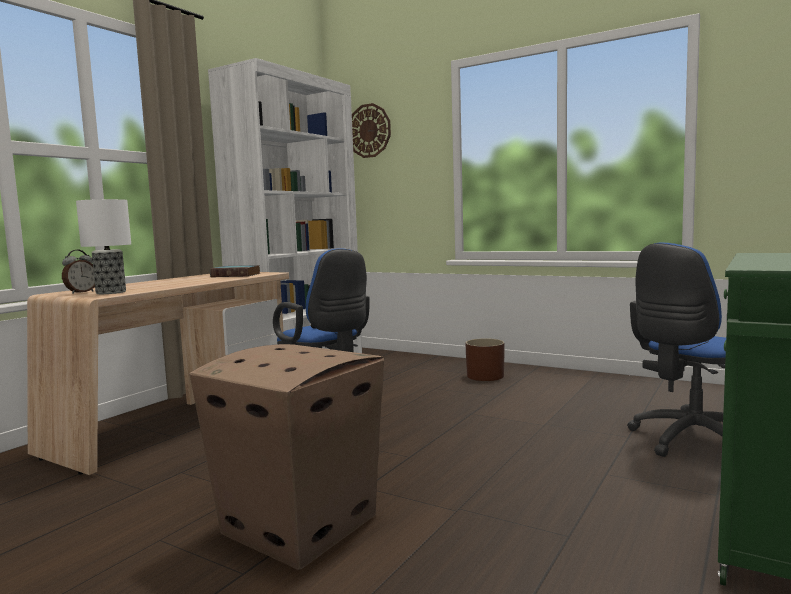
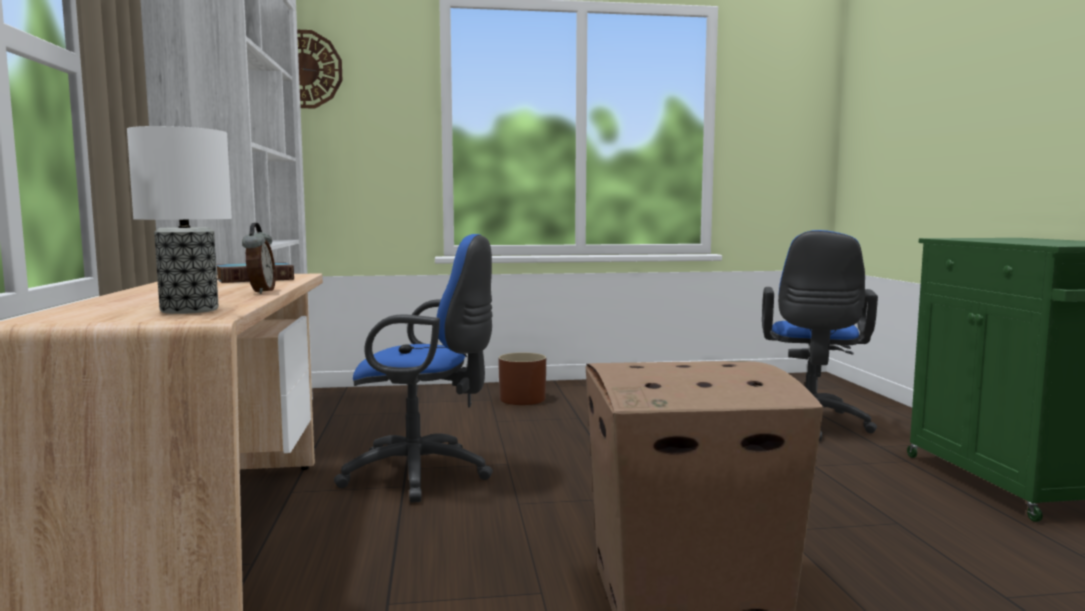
camera: 40 degrees left, 0 degrees up
alarm clock [62,250,95,294] -> alarm clock moved to [242,223,276,294]

